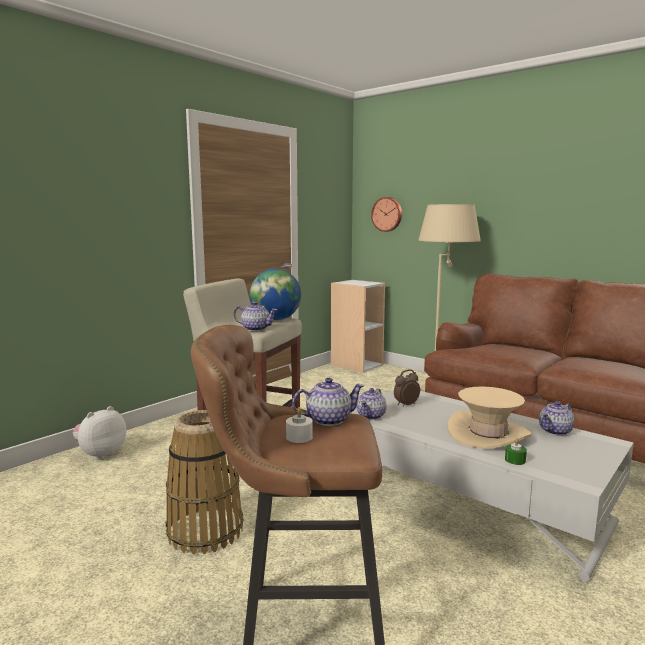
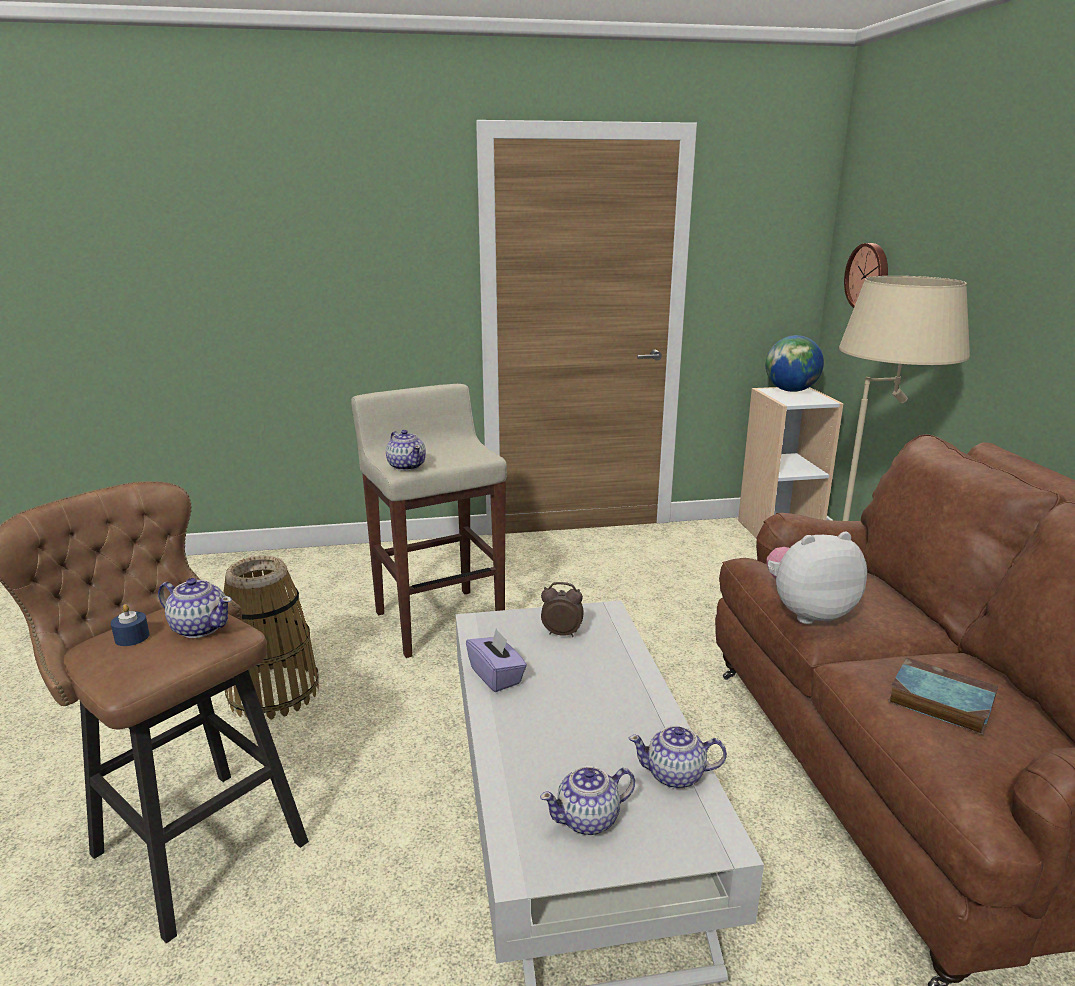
camera: 40 degrees right, 10 degrees up
plush toy [72,406,126,460] -> plush toy moved to [767,532,867,624]
globe [250,269,301,321] -> globe moved to [766,335,824,392]
white candle [286,407,313,443] -> blue candle [111,604,150,646]
teapot [357,388,387,420] -> teapot moved to [540,766,635,835]
beige hat [448,386,532,449] -> none
green candle [505,438,527,465] -> none
none -> purple tissue box [466,628,527,692]
none -> book [888,657,998,735]

